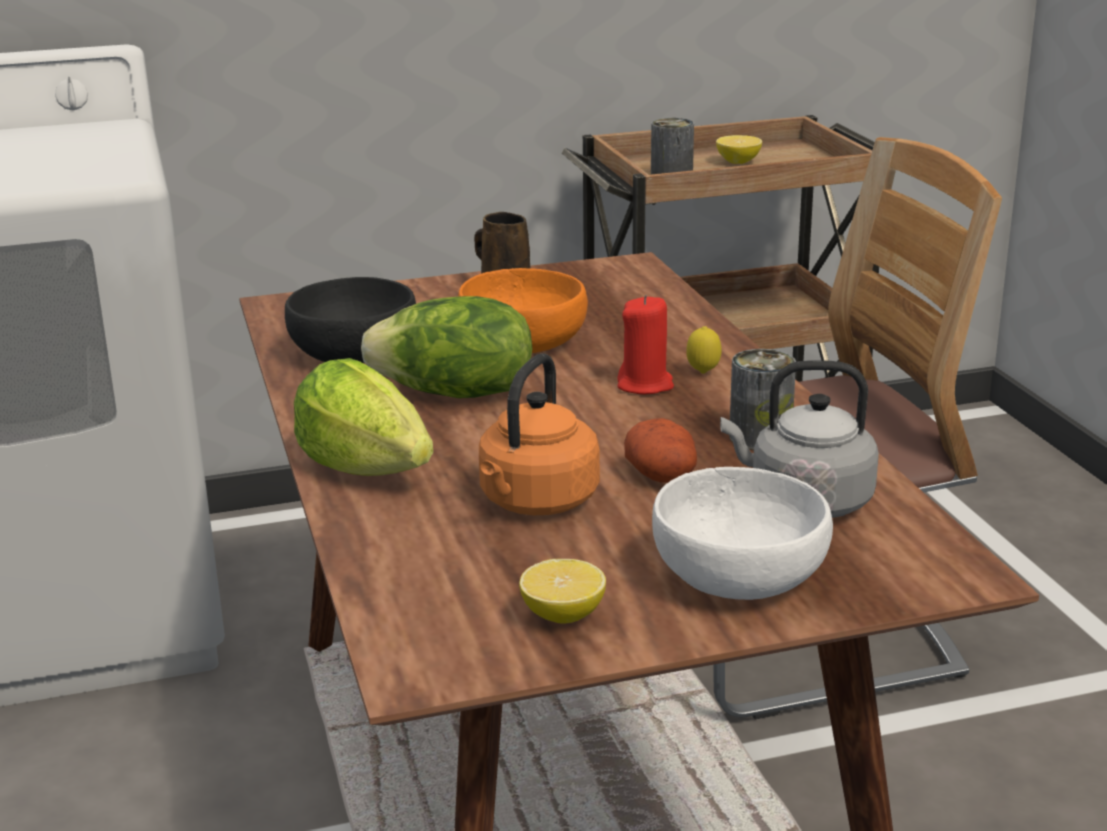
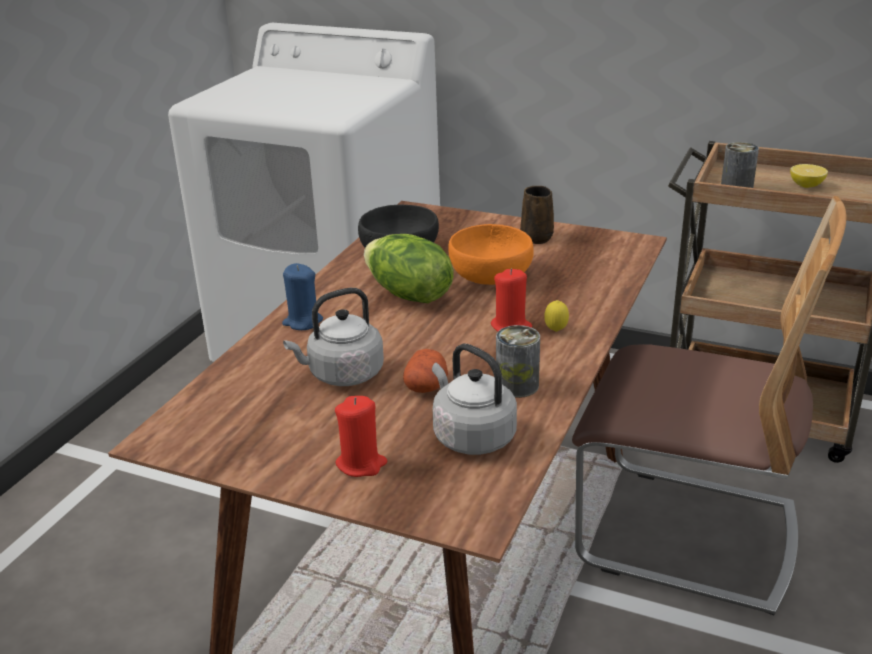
camera: 40 degrees right, 5 degrees up
lettuce [294,358,433,476] -> blue candle [282,263,323,330]
orange kettle [479,353,600,515] -> grey kettle [283,288,384,386]
lemon [519,559,606,624] -> none
white bowl [652,467,833,600] -> red candle [335,396,387,477]

